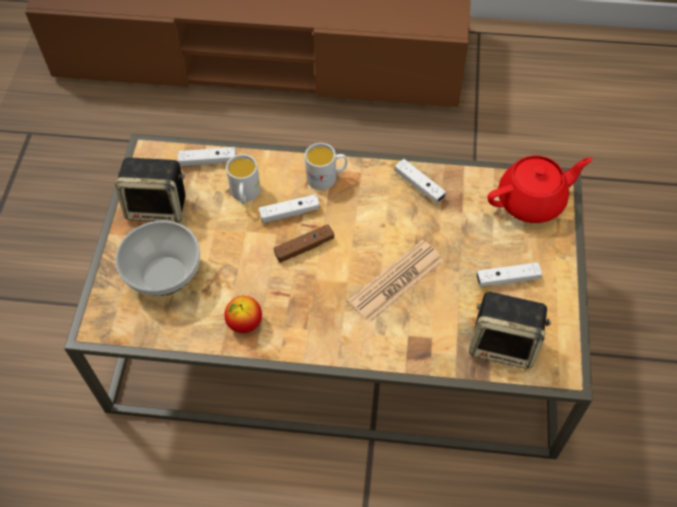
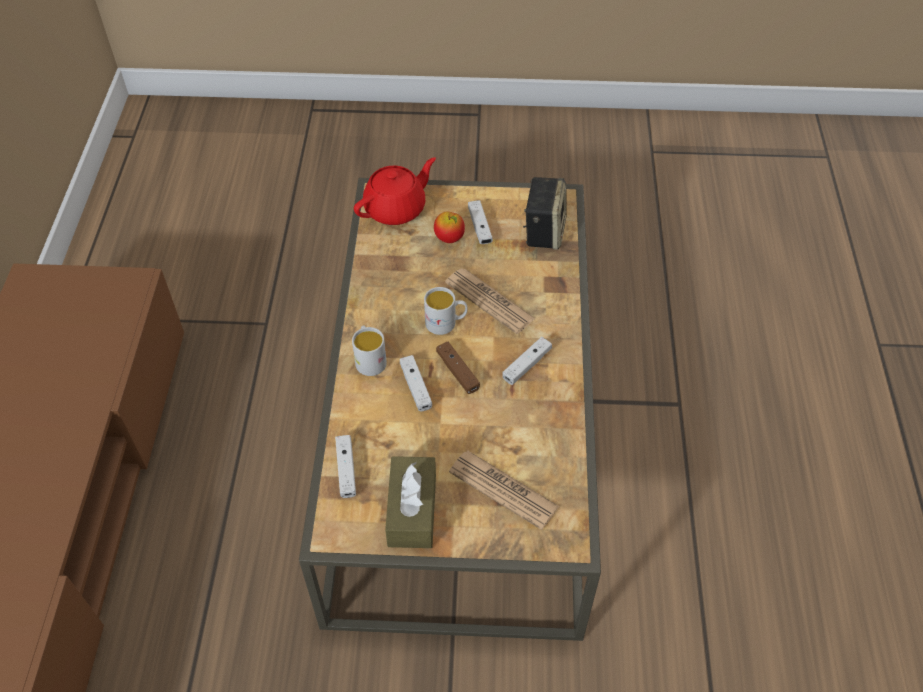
camera: 95 degrees left, 5 degrees down
speaker [115,158,185,223] -> brown tissue box [385,456,436,548]
bowl [115,221,200,296] -> newspaper [449,451,559,530]
apple [224,296,262,333] -> apple moved to [434,211,465,243]
white mug [226,154,261,204] -> white mug moved to [424,287,468,335]
white game controller [395,159,446,203] -> white game controller moved to [502,337,552,385]
red teapot [487,156,593,223] -> red teapot turned 75 degrees clockwise [354,157,436,225]

